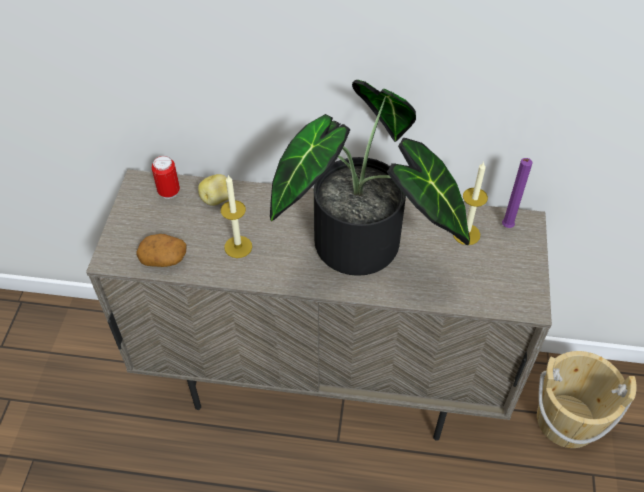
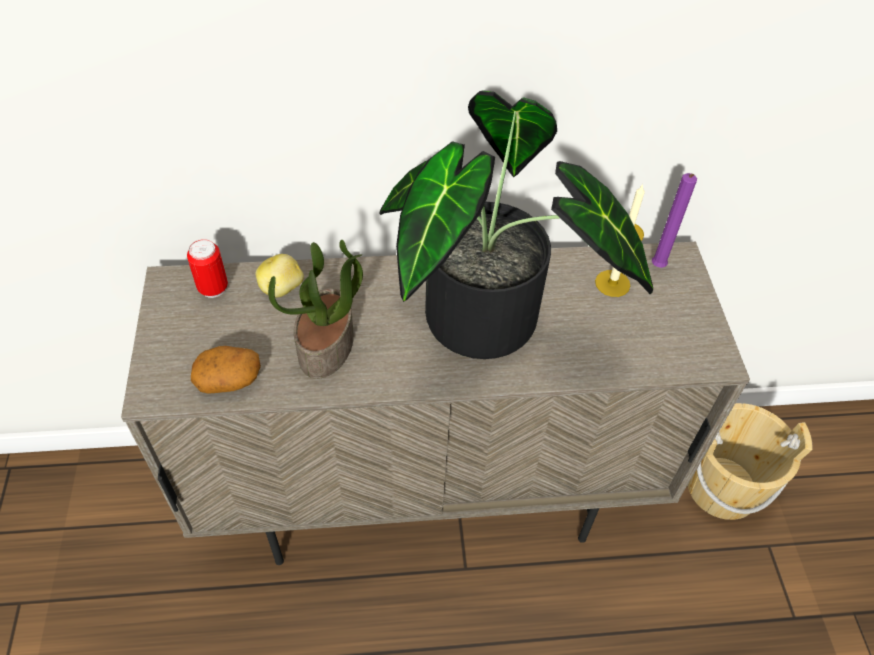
camera: 15 degrees left, 0 degrees up
candle [221,175,252,258] -> potted plant [268,240,363,379]

